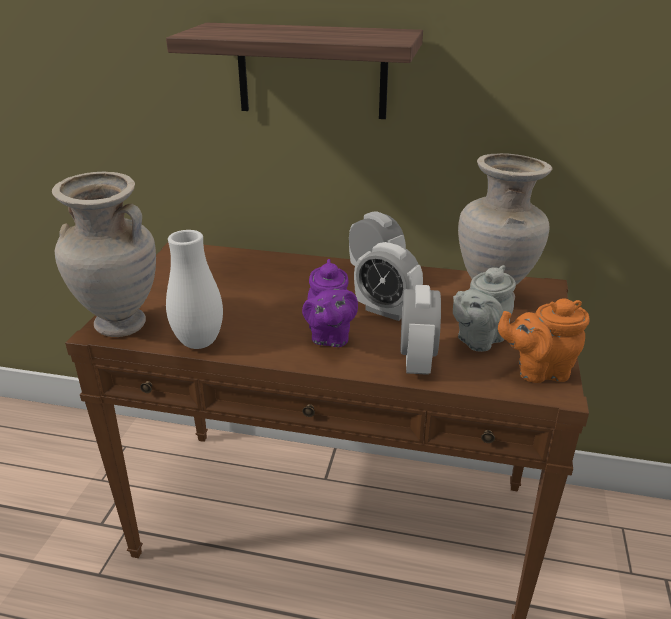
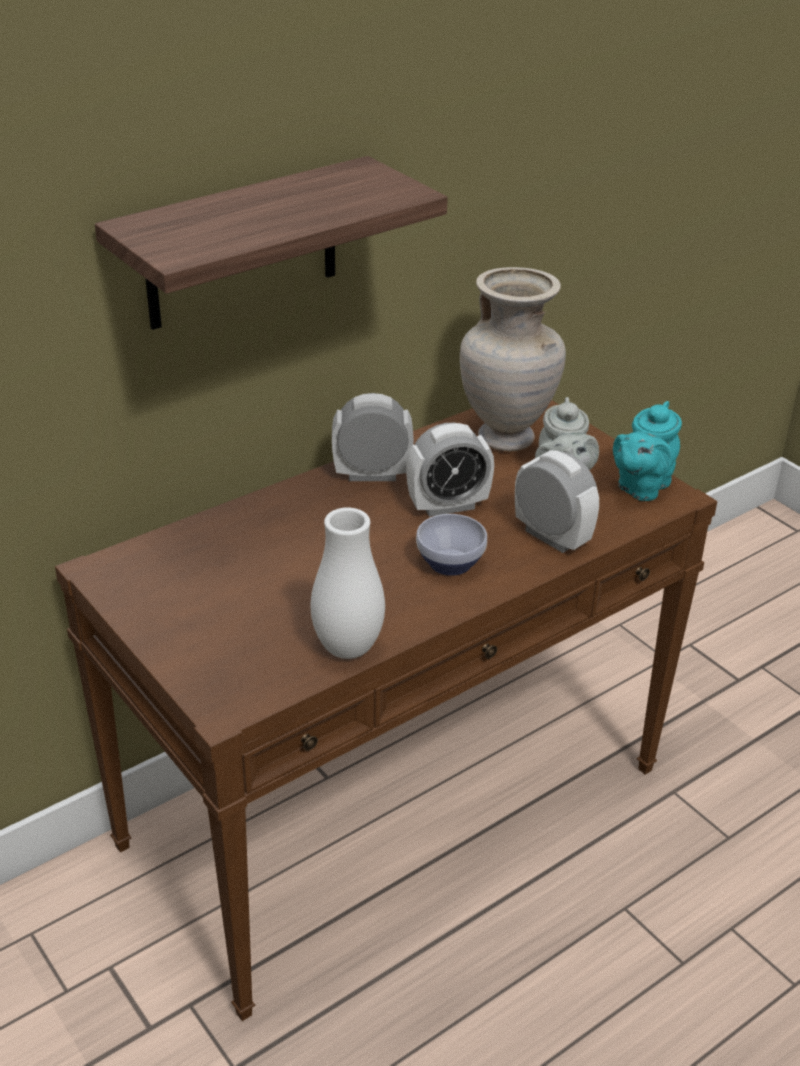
camera: 50 degrees left, 5 degrees up
beige vase [52,172,156,337] -> none
purple teapot [302,259,358,347] -> bowl [416,514,487,576]
orange teapot [498,298,590,383] -> turquoise teapot [613,401,682,501]

